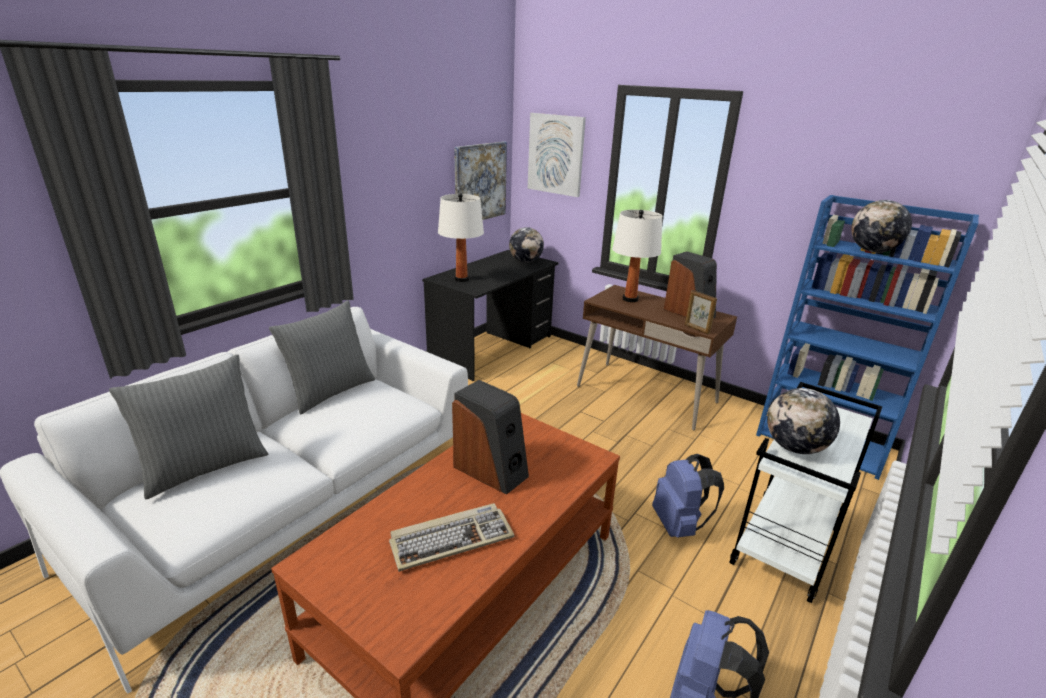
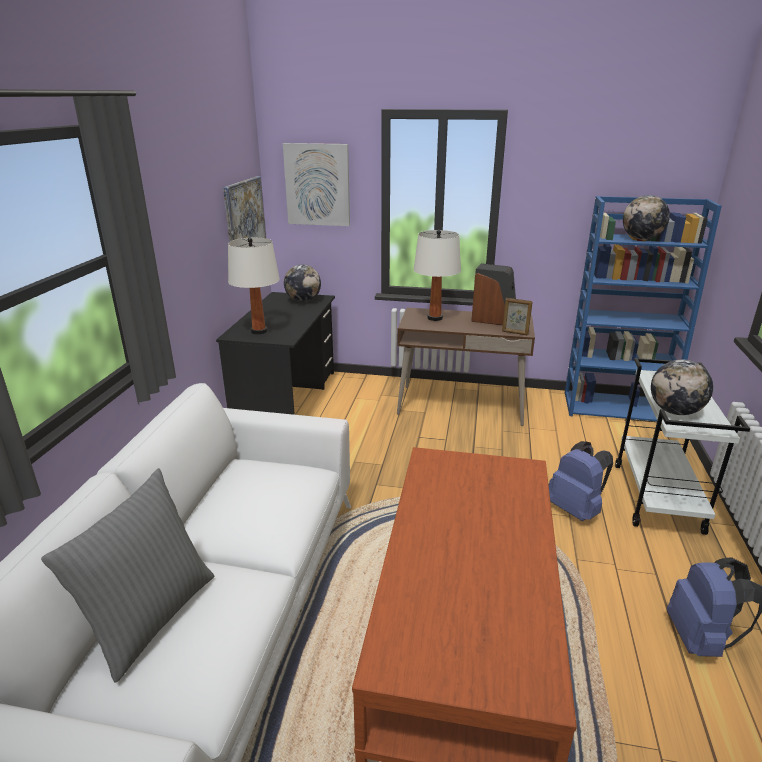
camera: 25 degrees left, 0 degrees up
grey pillow [269,300,375,414] -> none
keyboard [389,503,515,572] -> none
speaker [452,380,529,495] -> none

